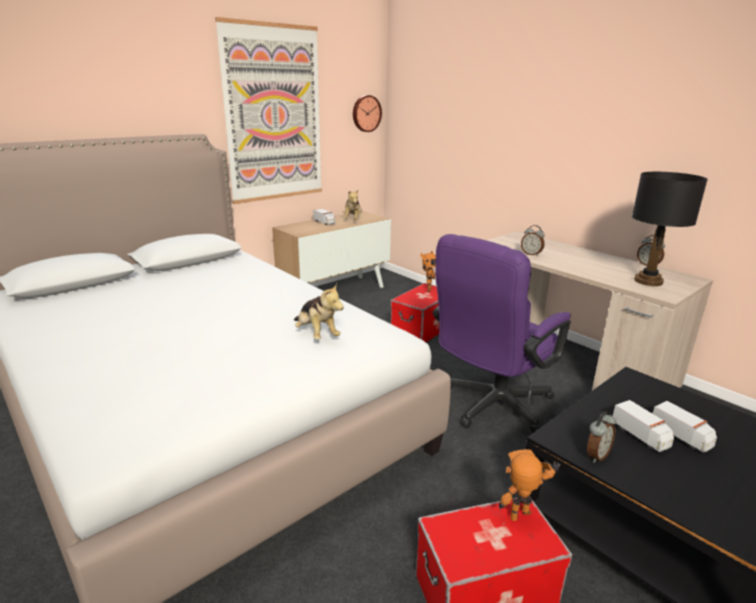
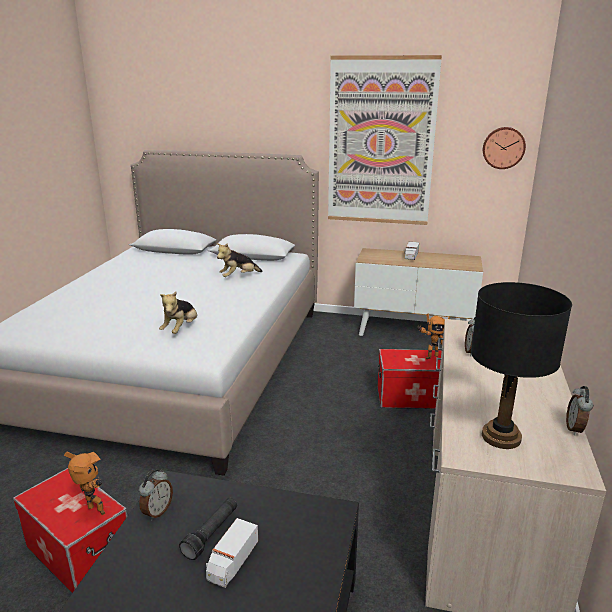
camera: 55 degrees right, 0 degrees up
plush toy [343,189,362,220] -> plush toy moved to [216,243,263,277]
purple office chair [433,234,571,433] -> none
alarm clock [587,411,616,463] -> alarm clock turned 75 degrees counterclockwise [139,469,173,521]
toy truck [612,400,674,452] -> black flashlight [179,498,237,560]

